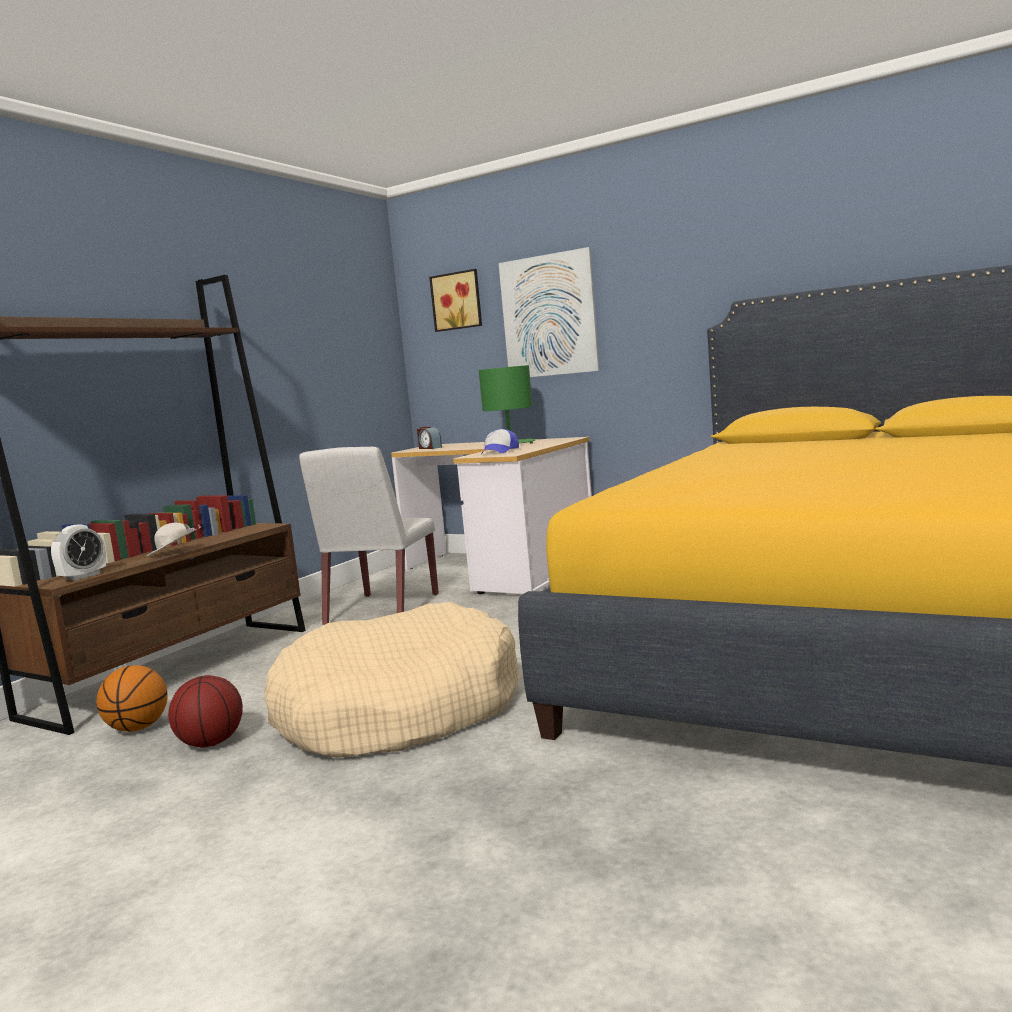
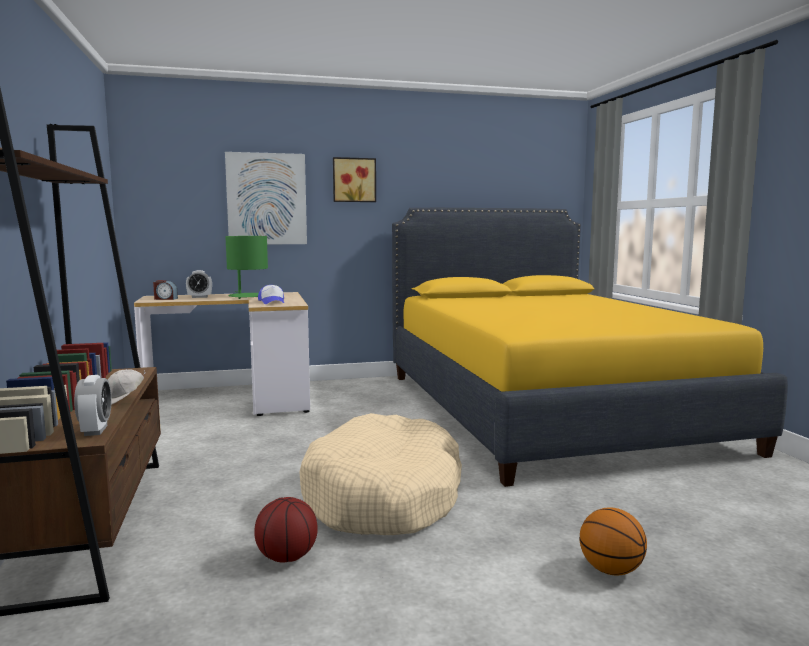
camera: 45 degrees left, 0 degrees up
basketball [96,665,168,732] -> basketball moved to [580,507,647,575]
white chair [299,447,439,625] -> none
picture [429,269,482,332] -> picture moved to [333,157,376,202]
none -> alarm clock [186,270,212,298]

